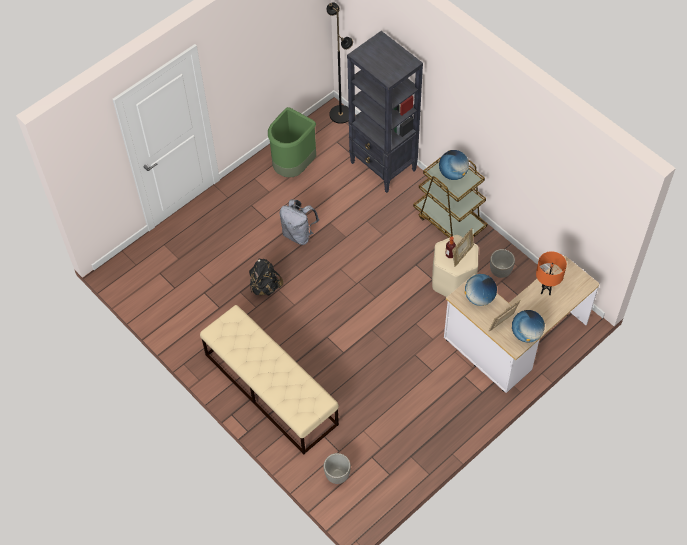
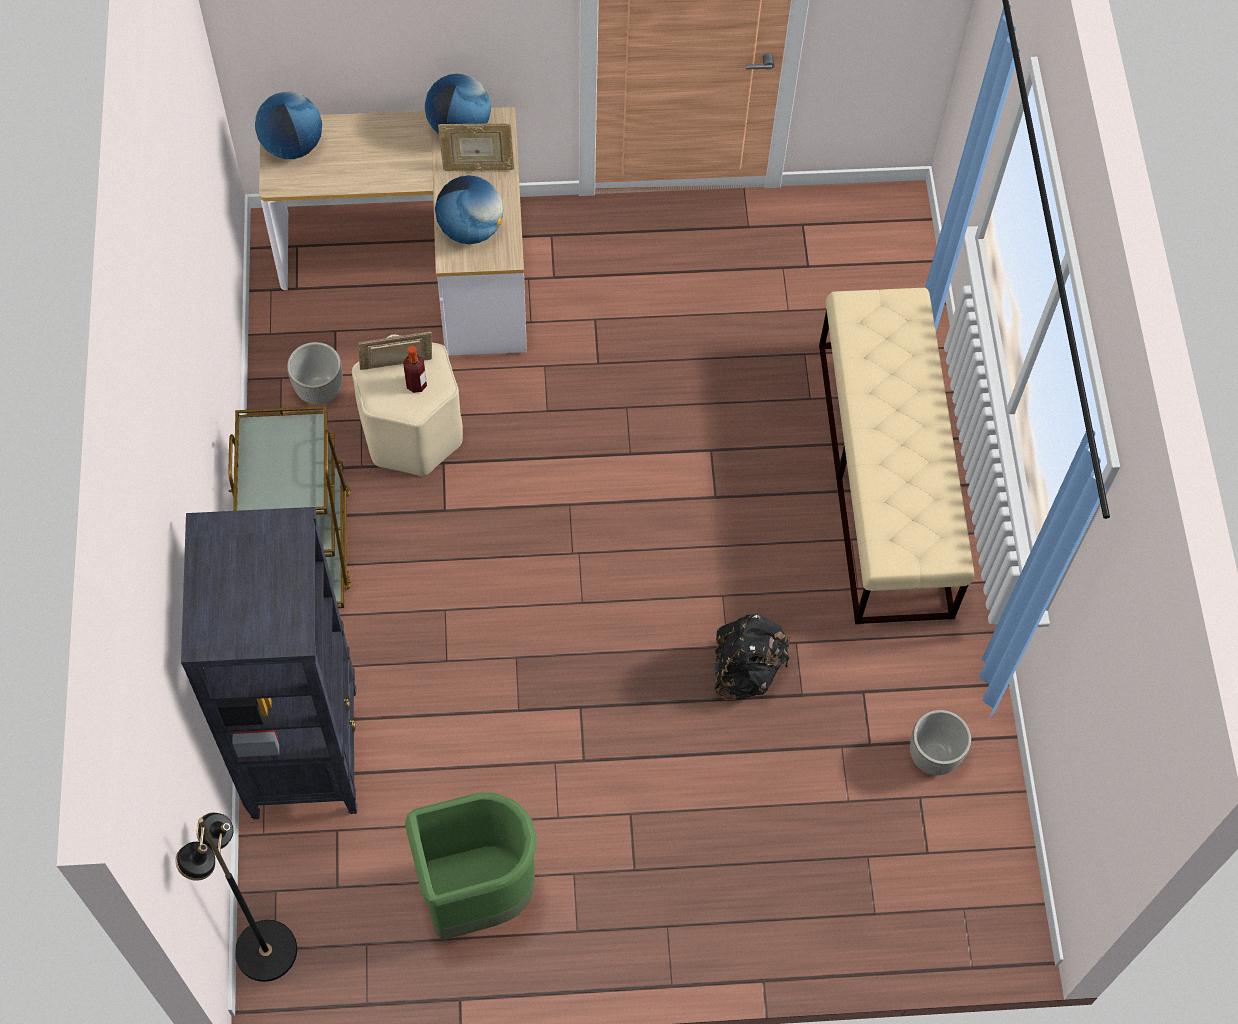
camera: 145 degrees left, 5 degrees up
grey backpack [280,199,319,245] -> none
planter [323,453,351,484] -> planter moved to [910,710,971,775]
globe [439,150,469,180] -> globe moved to [255,92,322,159]
orange table lamp [536,251,567,295] -> none

